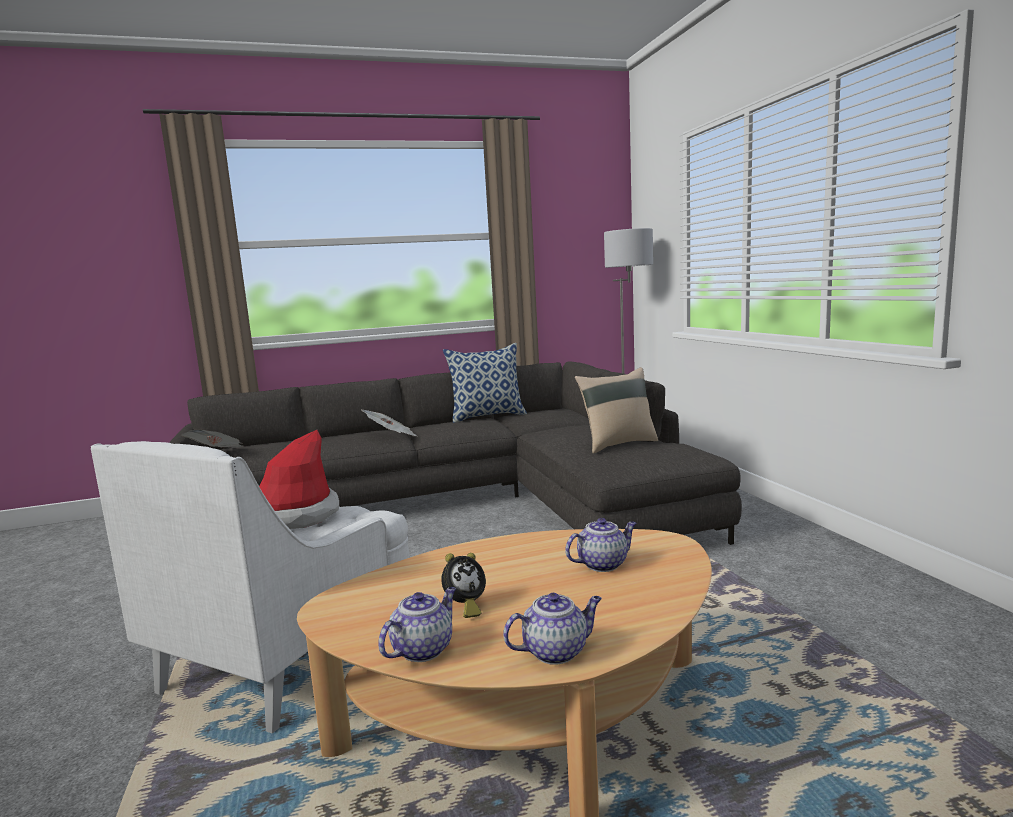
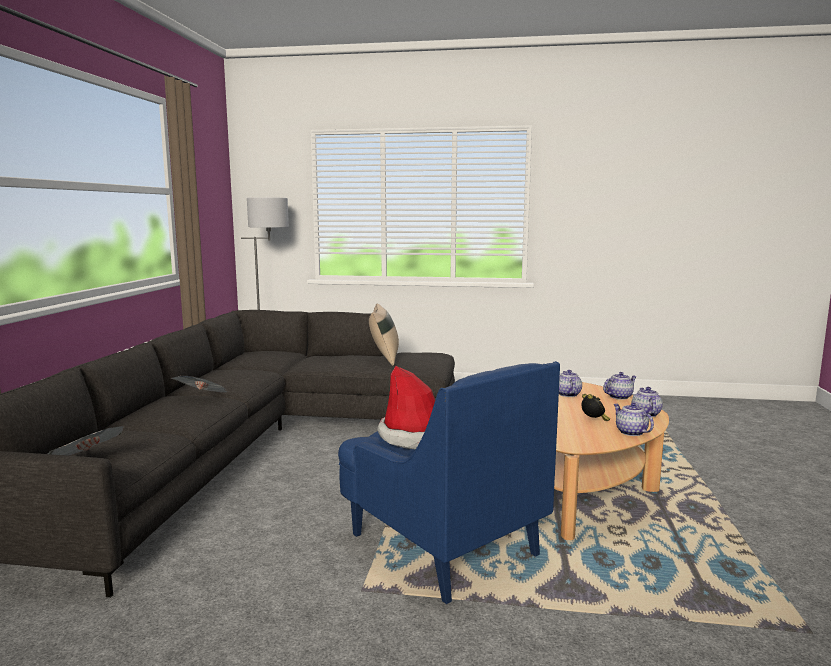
camera: 65 degrees left, 0 degrees up
white armchair [91,441,410,733] -> blue armchair [338,361,560,604]
pillow [443,343,527,423] -> none
none -> teapot [603,372,637,400]

